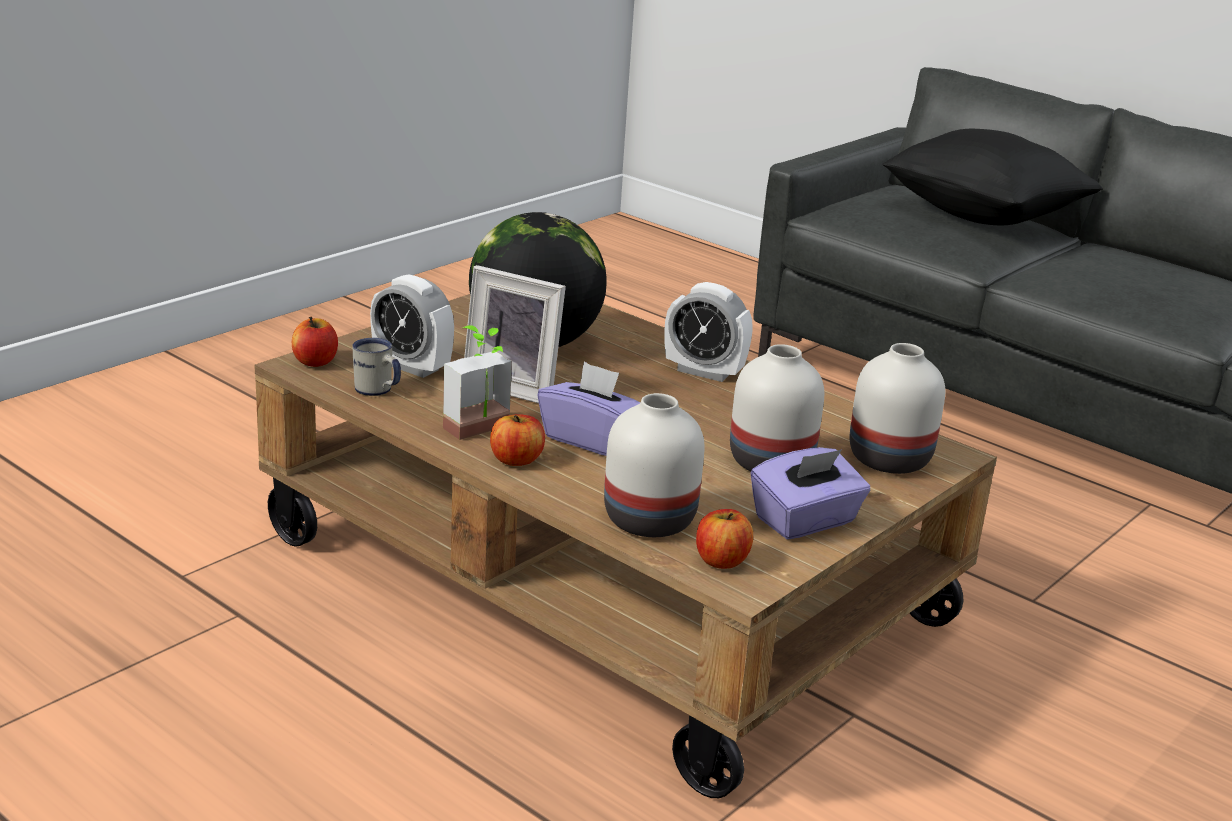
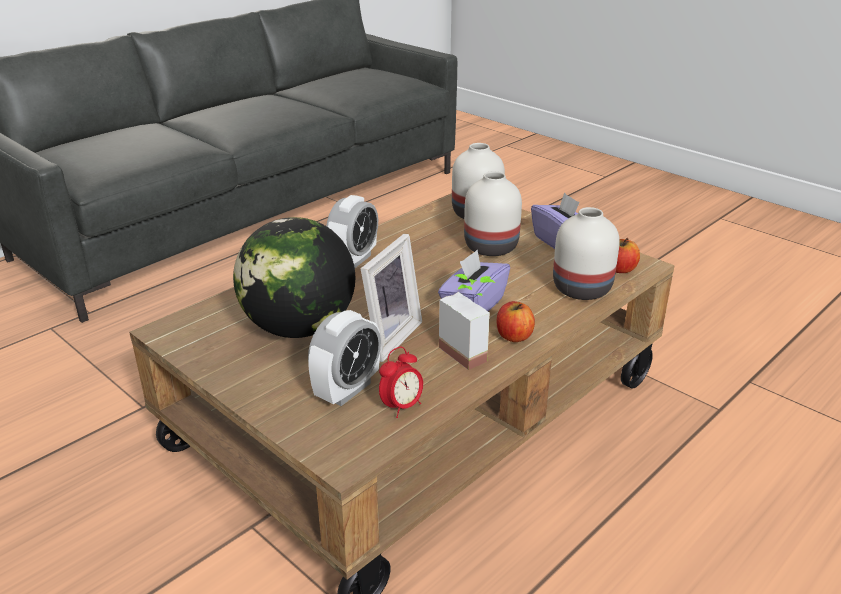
camera: 85 degrees left, 5 degrees up
apple [292,317,338,367] -> none
white mug [352,338,401,396] -> alarm clock [379,347,423,418]
black pillow [882,129,1103,225] -> none

